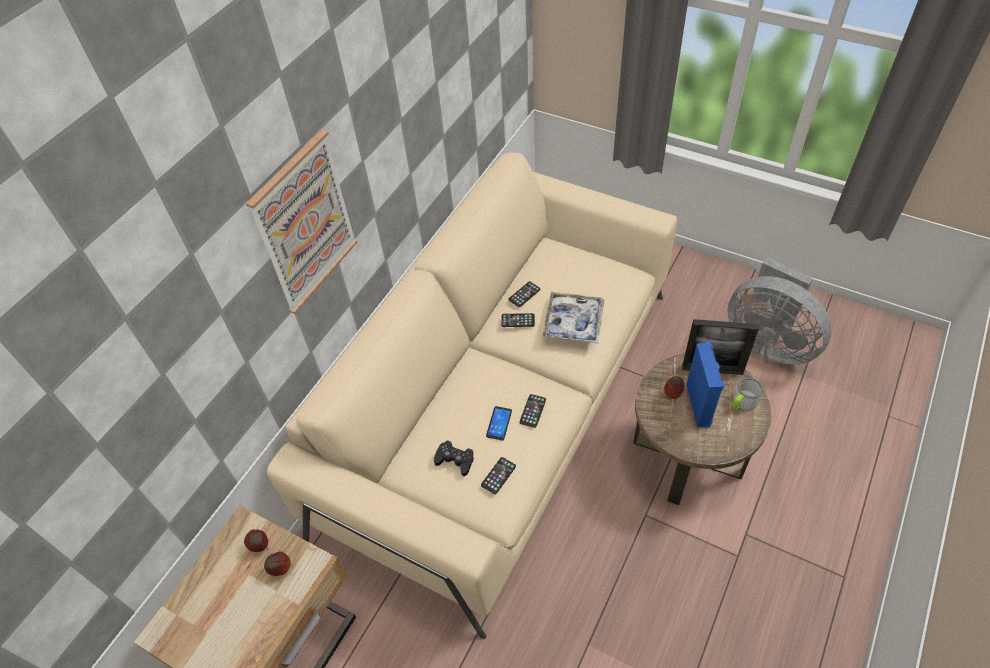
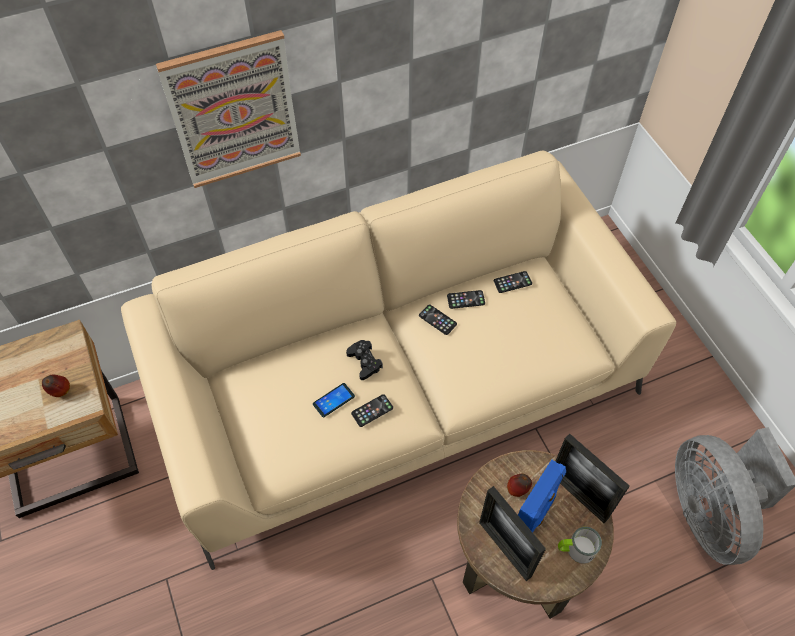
camera: 35 degrees right, 5 degrees up
apple [244,530,268,552] -> none
black game controller [434,440,474,476] -> black game controller moved to [346,340,383,380]
phone [481,457,516,494] -> phone moved to [494,271,532,293]
tray [542,292,604,344] -> none
none -> picture frame [479,486,546,581]

